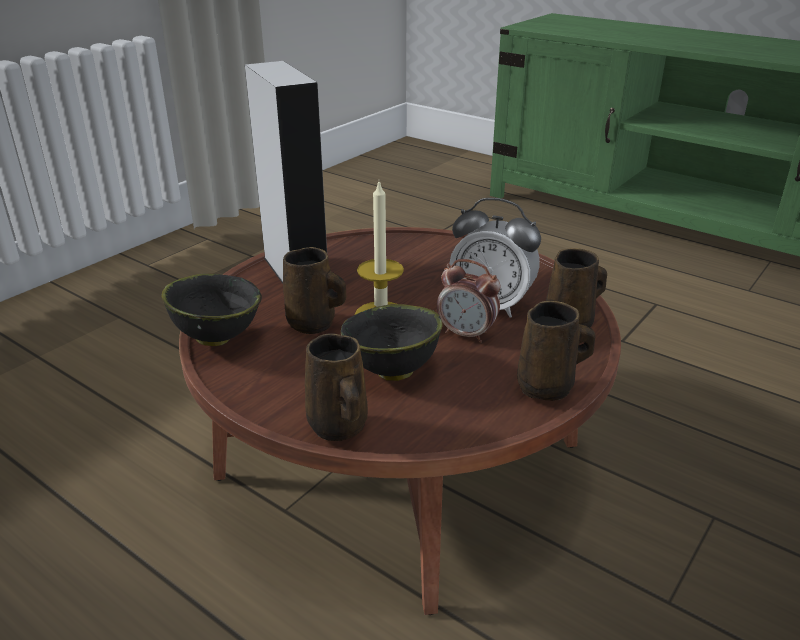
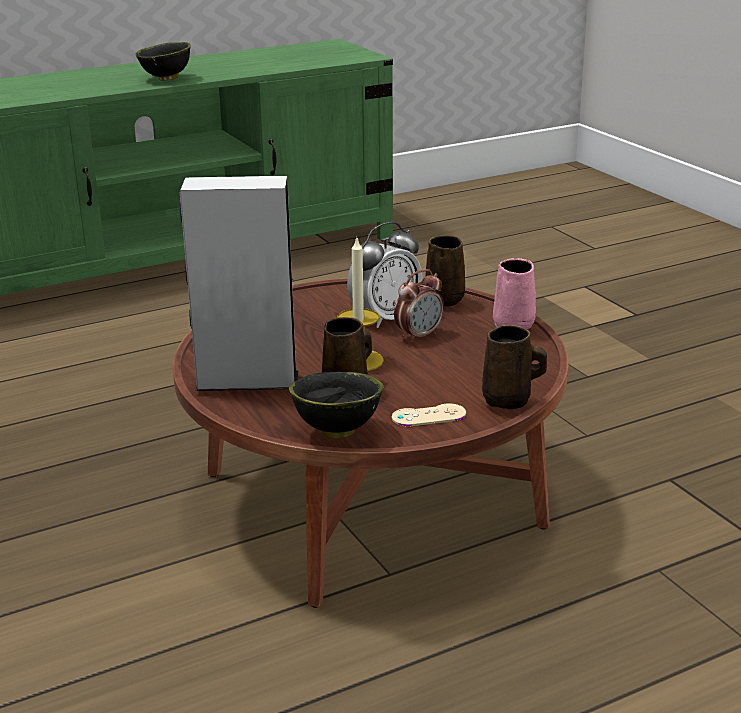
camera: 65 degrees left, 5 degrees down
black bowl [341,304,443,381] -> black bowl moved to [136,42,191,81]
brown mug [517,301,595,401] -> pink mug [493,258,536,329]
none -> beige game controller [392,403,466,427]

